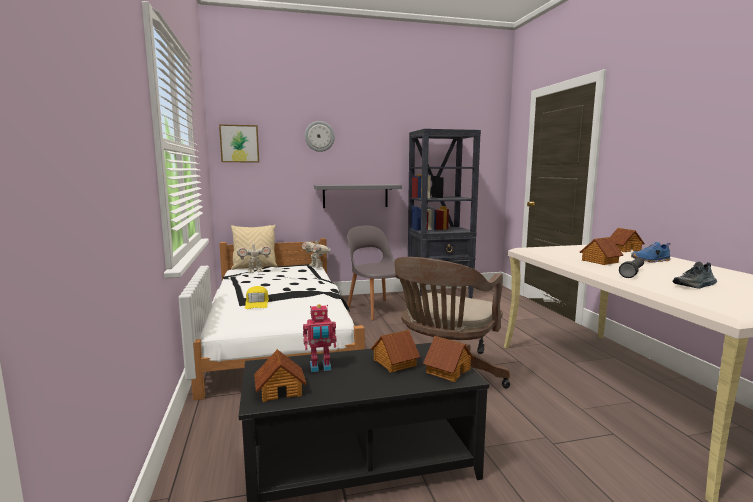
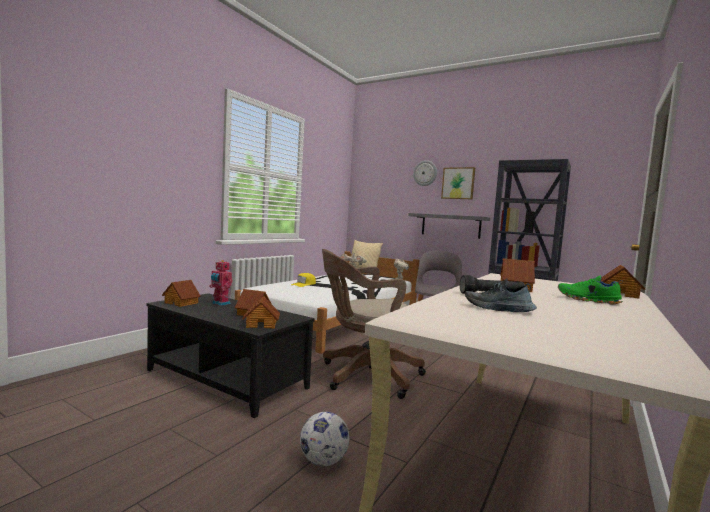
camera: 45 degrees right, 5 degrees down
picture [219,124,259,162] -> picture moved to [441,167,475,199]
blue shoe [631,242,671,263] -> green shoe [558,275,623,305]
none -> football [300,411,349,466]

